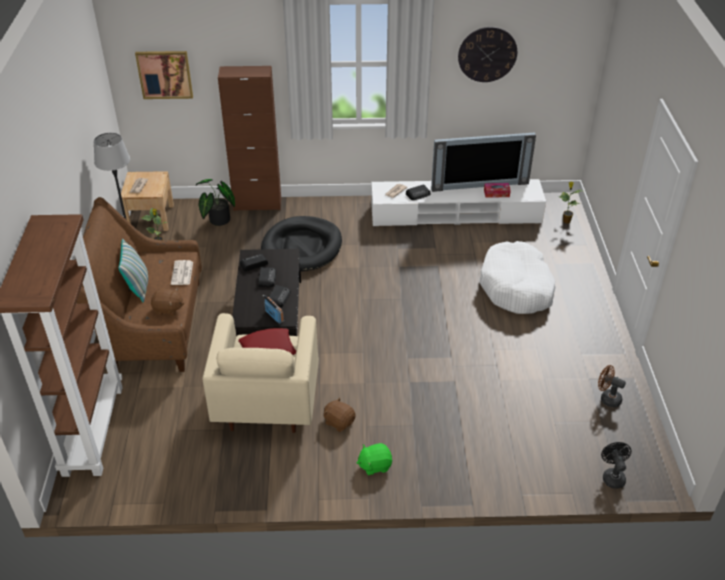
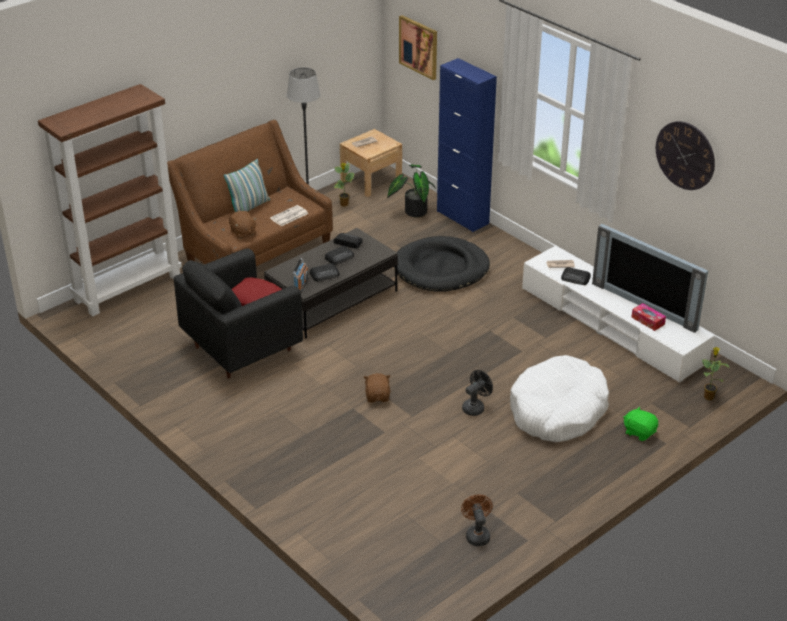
camera: 50 degrees right, 5 degrees down
beige armchair [202,313,319,433] -> black armchair [174,248,303,379]
brown cabinet [218,66,281,211] -> blue cabinet [437,58,497,232]
brown plush toy [324,397,356,432] -> brown plush toy moved to [364,373,390,402]
green plush toy [356,443,392,476] -> green plush toy moved to [623,406,658,441]
black fan [601,442,632,489] -> black fan moved to [462,370,493,416]

